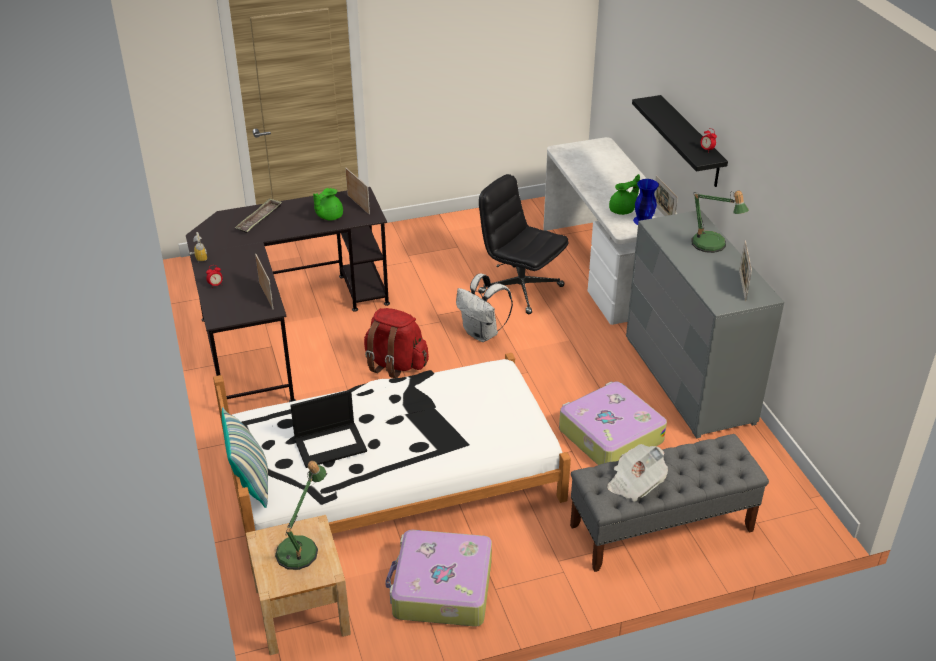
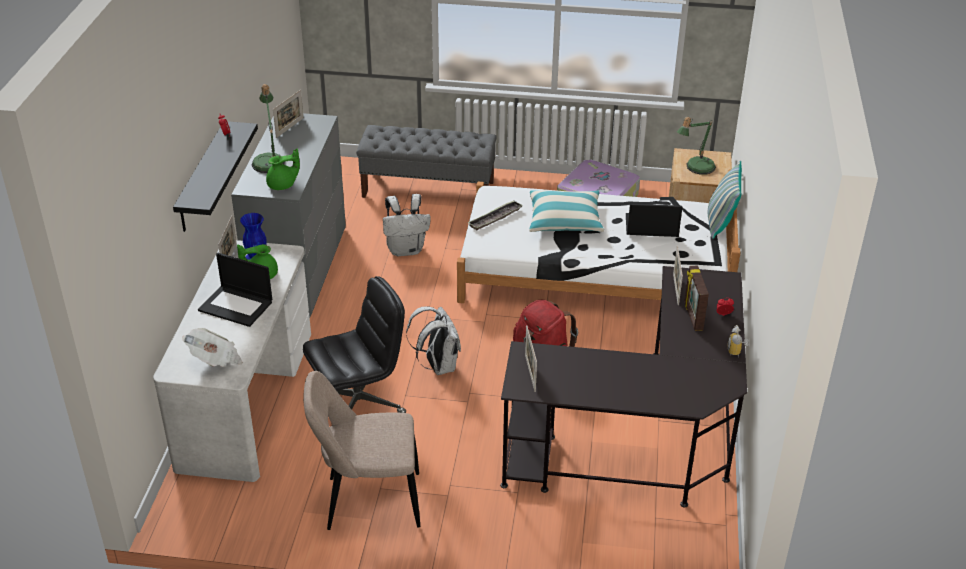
camera: 155 degrees left, 0 degrees up
tray [235,198,282,233] -> tray moved to [468,201,523,231]
green teapot [313,188,343,220] -> green teapot moved to [266,148,300,190]
black office chair [478,174,568,314] -> black office chair turned 90 degrees counterclockwise [303,276,406,413]
suitcase [559,381,667,465] -> white backpack [383,194,431,256]
newspaper [607,444,668,501] -> newspaper moved to [182,328,243,367]
none -> laptop [198,253,272,327]
none -> beige chair [303,371,420,530]
none -> pillow [529,190,604,232]
none -> picture frame [684,265,709,331]

